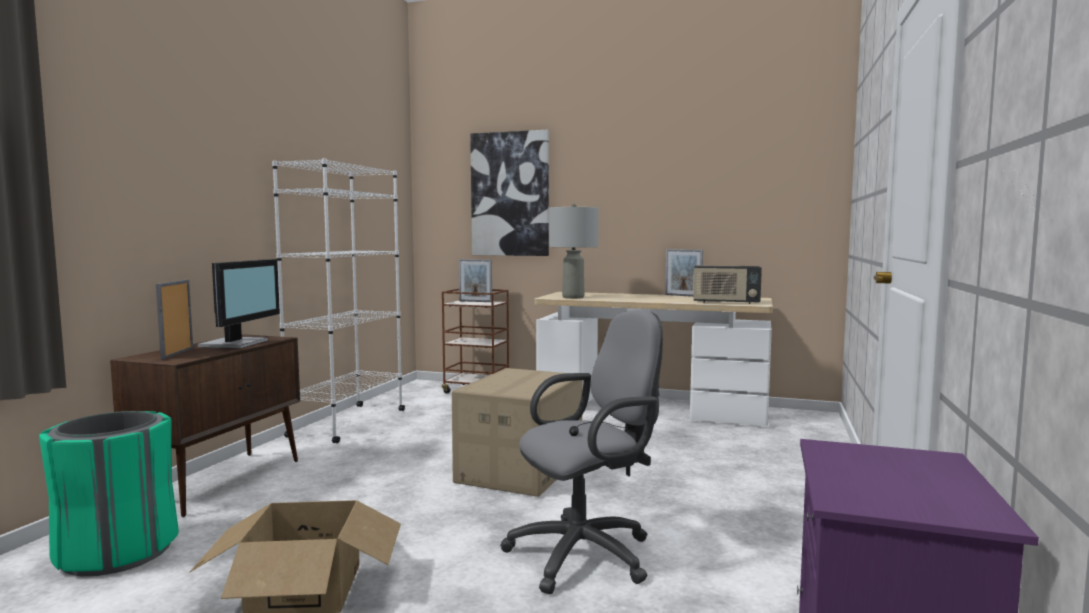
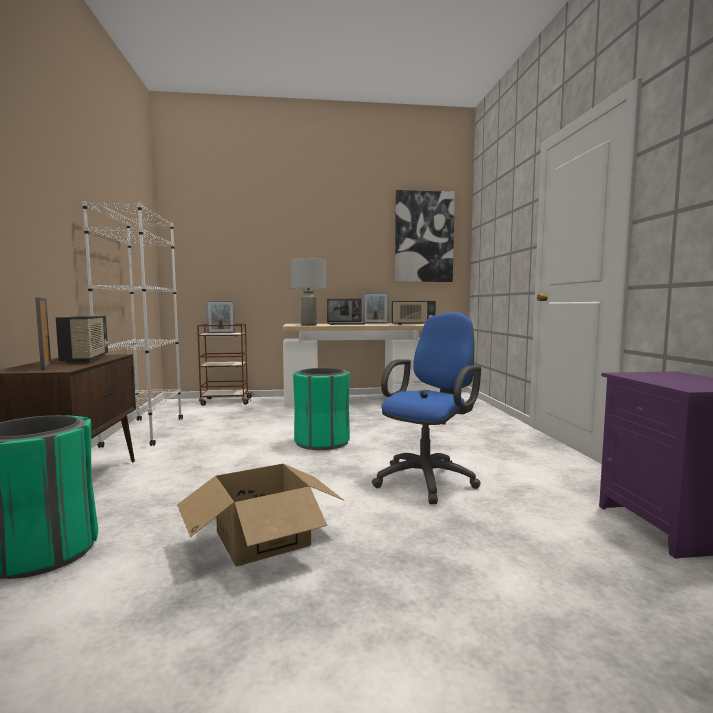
camera: 25 degrees left, 0 degrees up
monitor [198,259,280,348] -> radio [56,316,110,363]
cardboard box [452,368,583,497] -> green trash can [293,368,350,450]
picture [470,130,549,256] -> picture moved to [395,190,455,282]
grey office chair [500,310,663,594] -> blue office chair [372,312,481,504]
none -> laptop [327,299,366,325]

